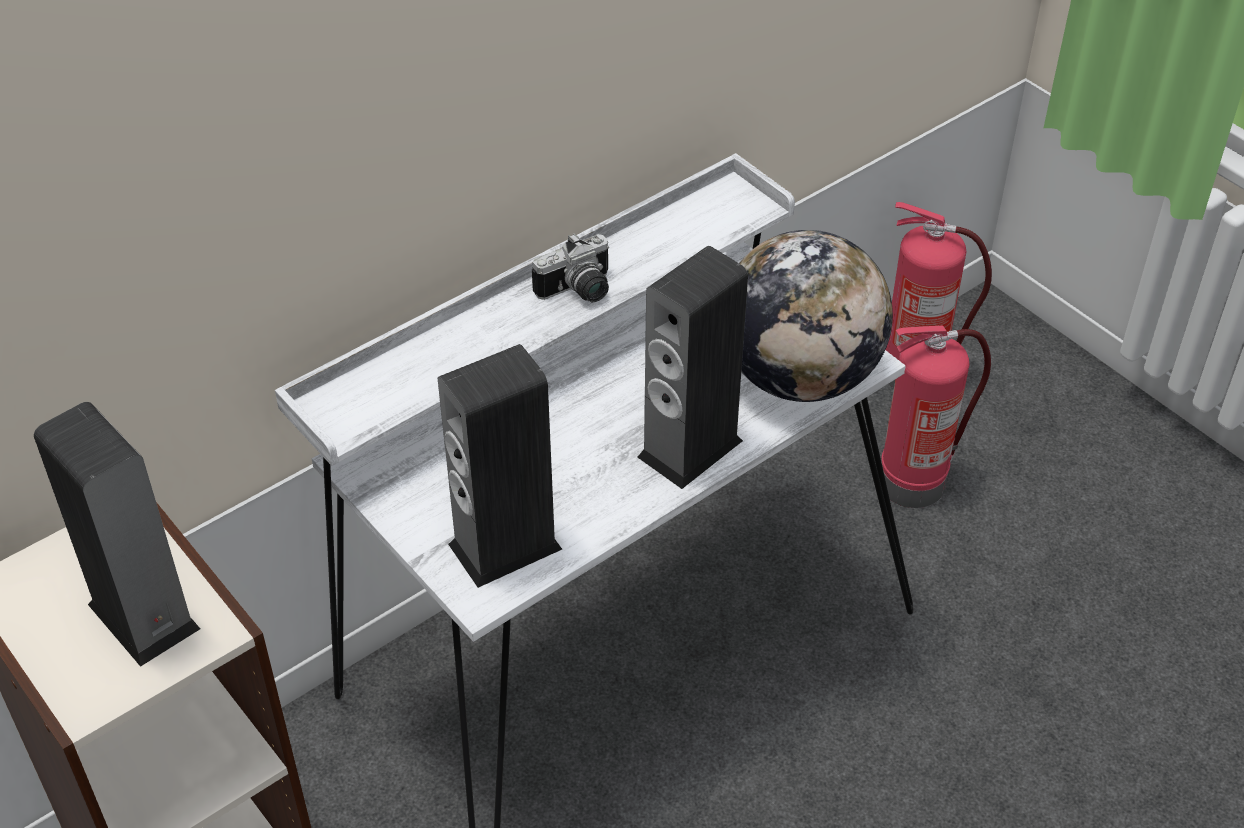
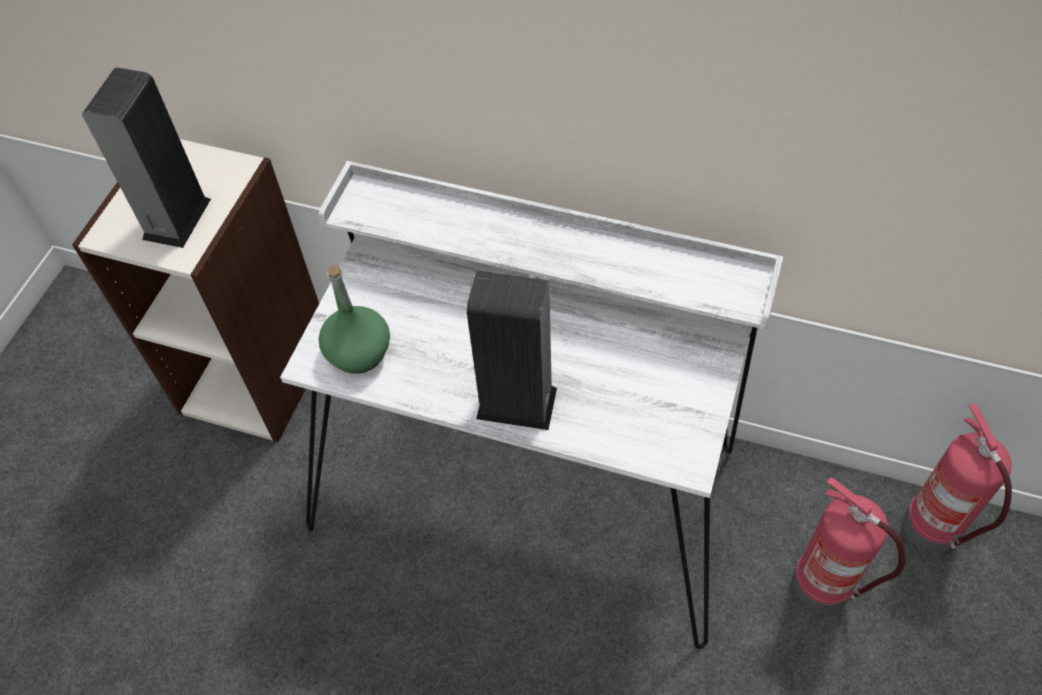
camera: 60 degrees right, 10 degrees up
speaker [438,344,562,588] -> green bottle [319,265,390,374]
camera [532,234,609,302] -> none
globe [739,230,893,402] -> none

